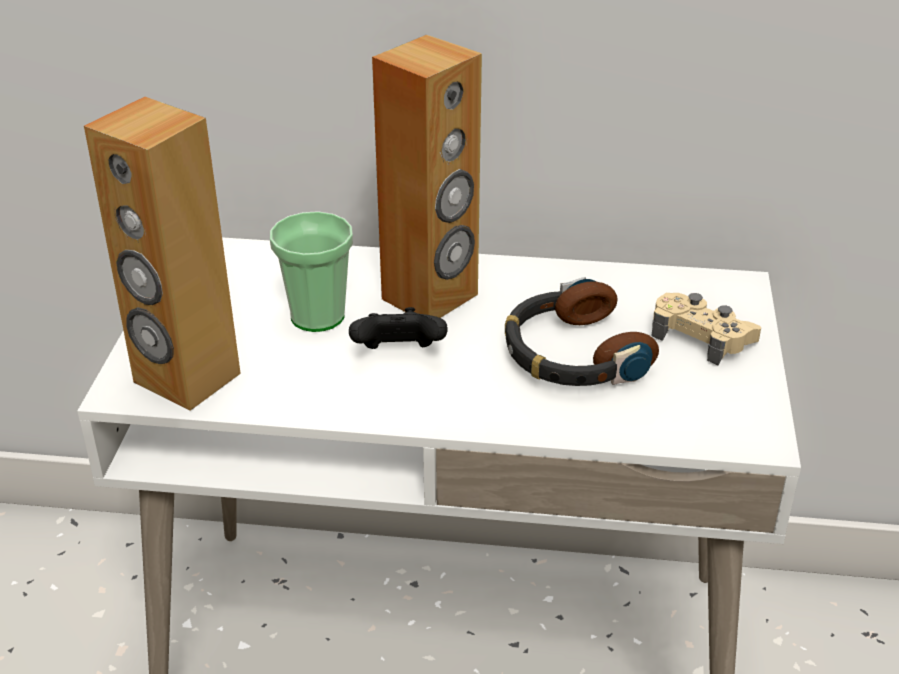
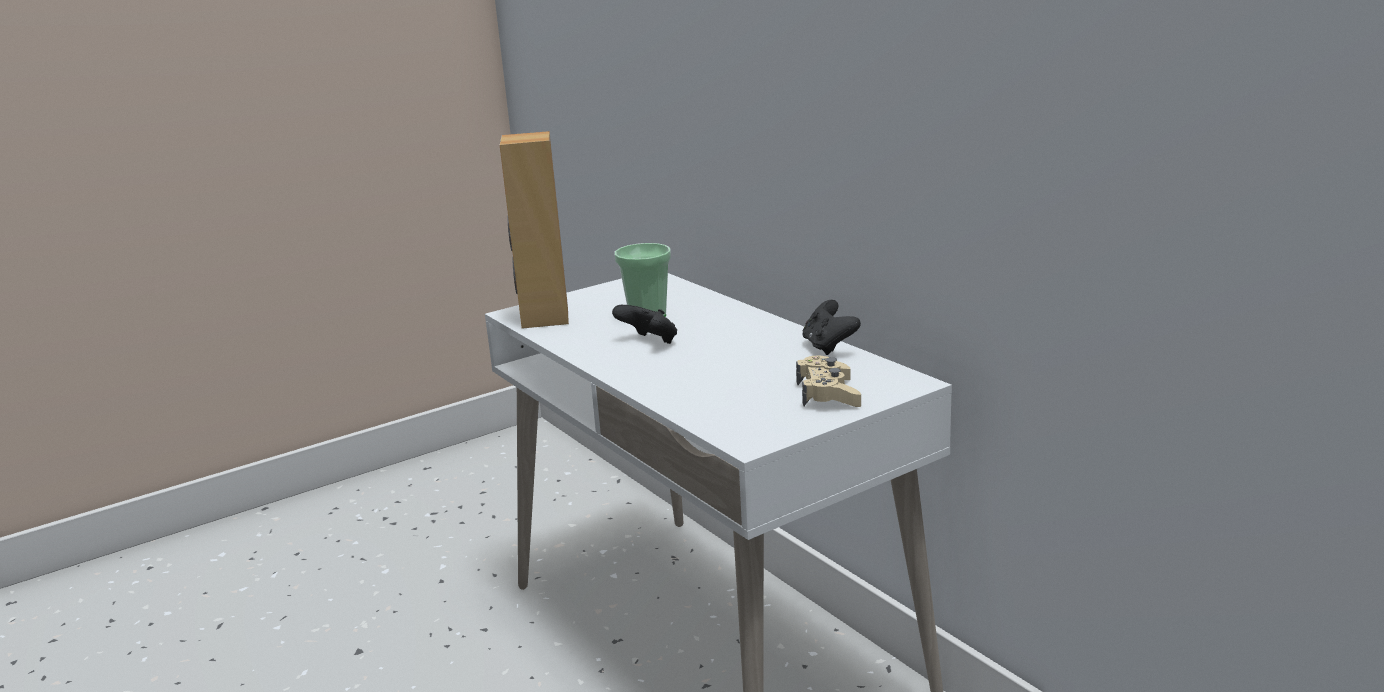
camera: 50 degrees right, 15 degrees down
brown speaker [372,35,482,318] -> none
headphones [505,277,659,386] -> none
none -> black game controller [802,300,861,355]

